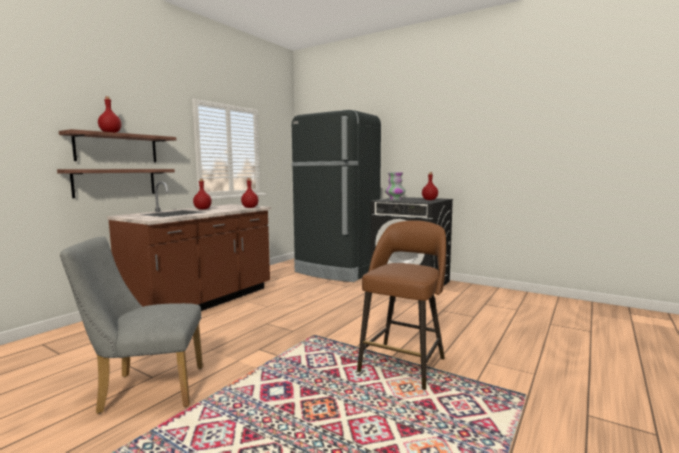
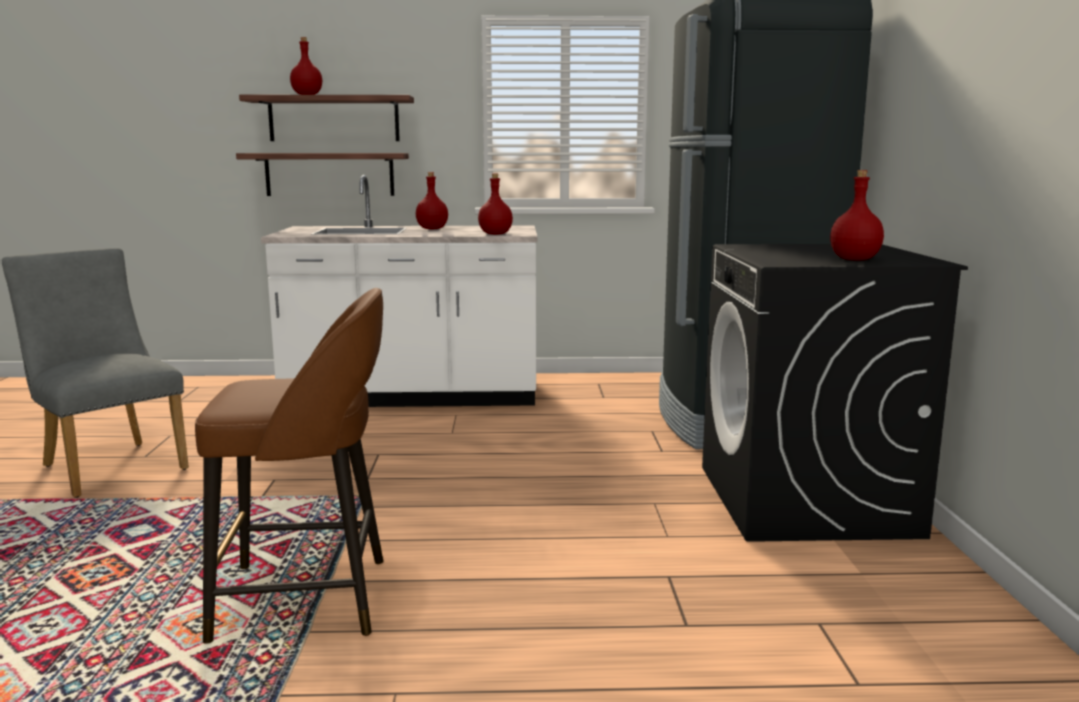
camera: 55 degrees right, 5 degrees up
brown counter [107,181,271,311] -> white counter [261,175,537,407]
vase [385,172,406,200] -> none

